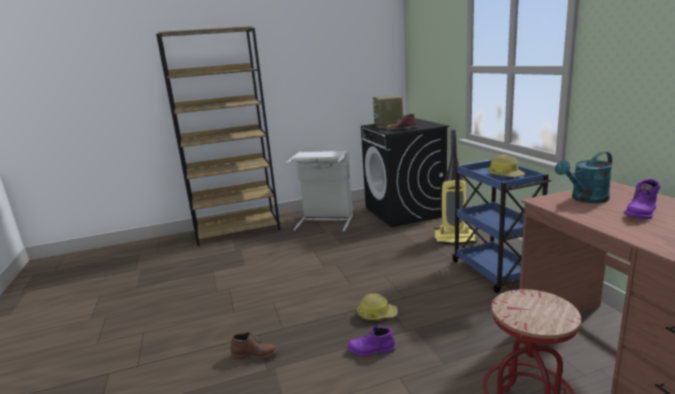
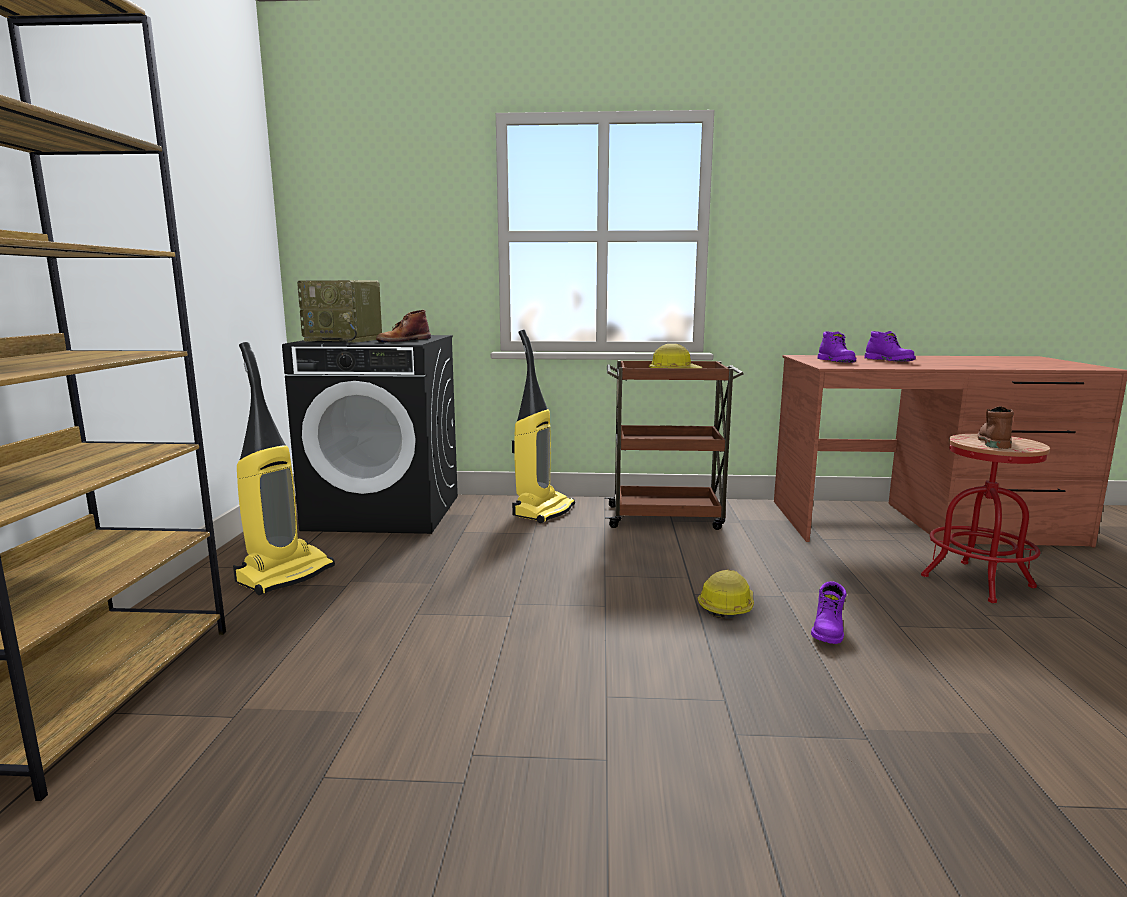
camera: 70 degrees left, 5 degrees down
brown boot [231,332,278,360] -> brown boot moved to [978,406,1014,449]
grey laundry basket [286,150,353,231] -> vacuum cleaner [233,342,335,595]
blue cart [451,160,552,293] -> brown cart [605,360,743,530]
turquoise watering can [555,152,612,203] -> purple boot [817,331,856,363]

